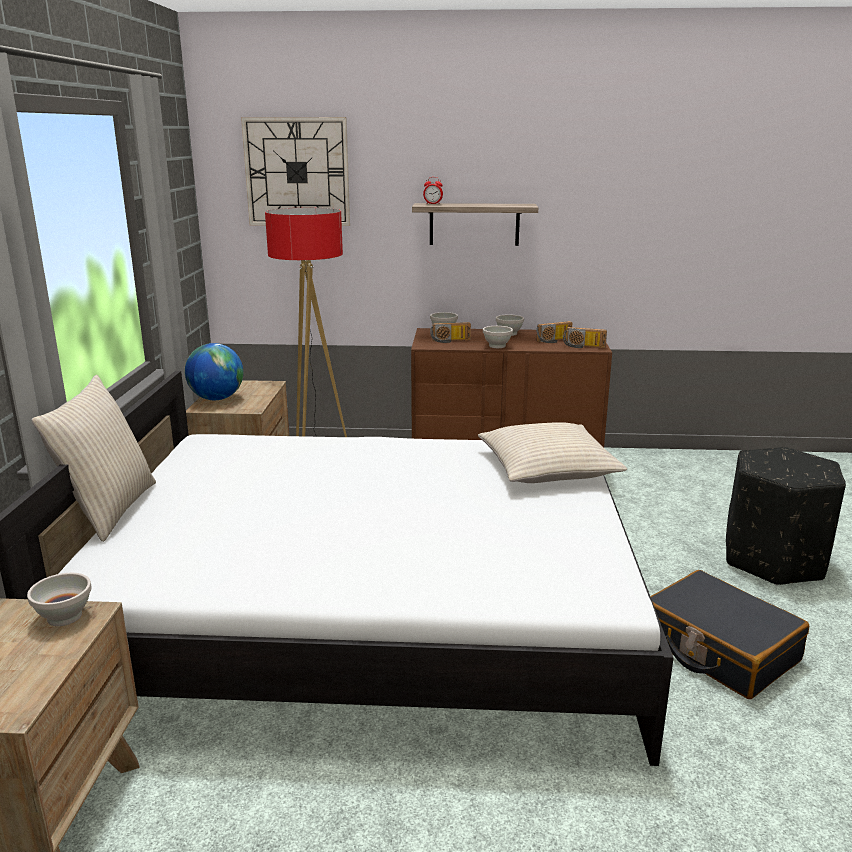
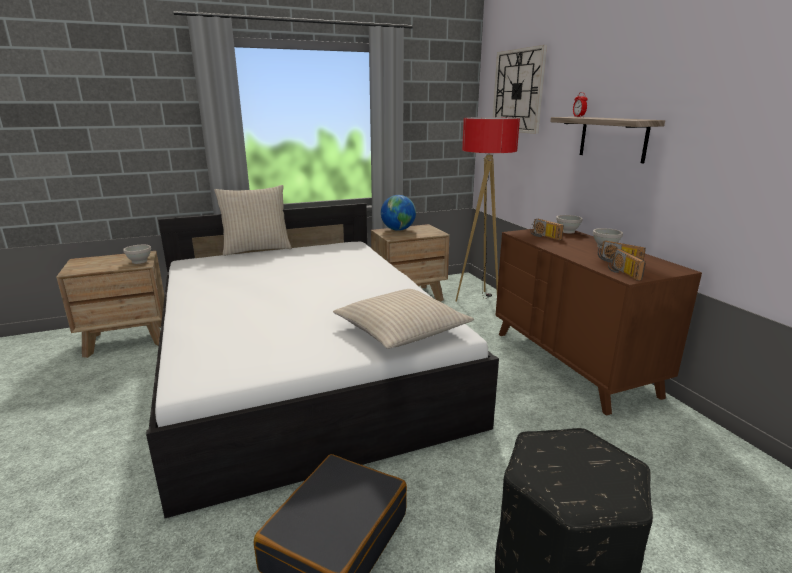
camera: 65 degrees right, 0 degrees up
white bowl [483,326,513,348] -> none

